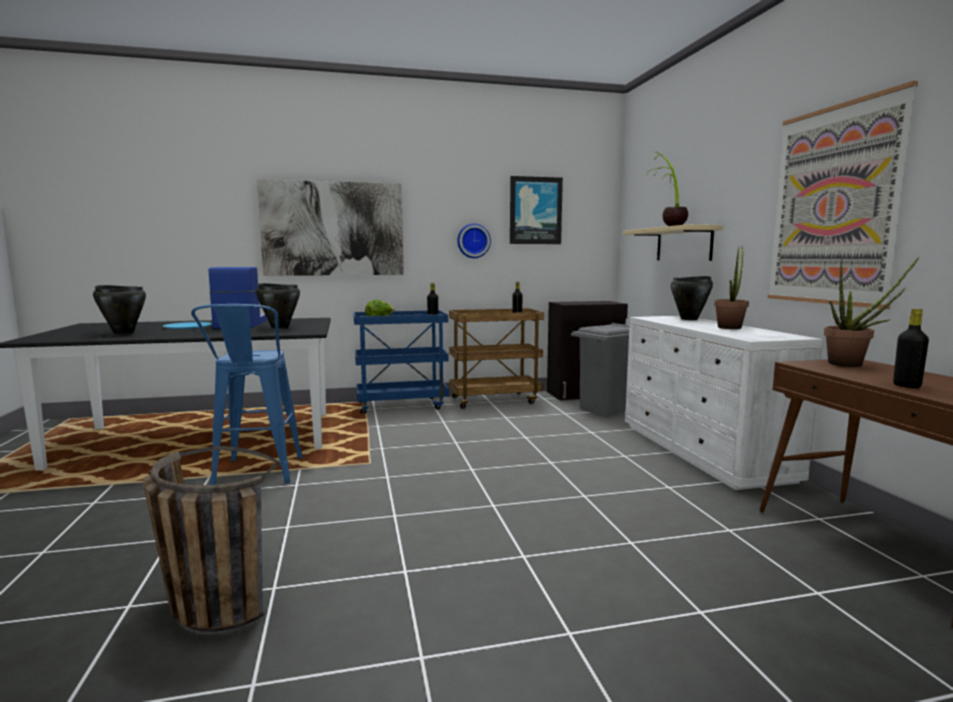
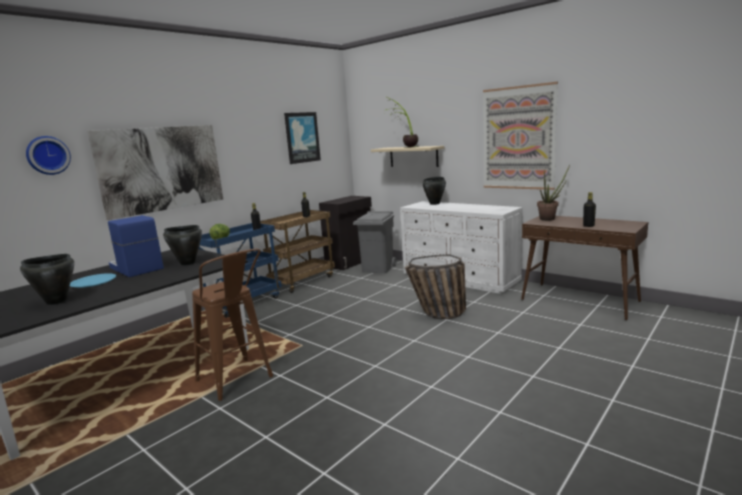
camera: 35 degrees left, 5 degrees up
basket [143,446,279,632] -> basket moved to [405,255,466,319]
blue stool [191,304,303,485] -> brown stool [192,249,273,401]
wall clock [457,224,491,258] -> wall clock moved to [26,136,71,175]
potted plant [714,247,749,329] -> none

